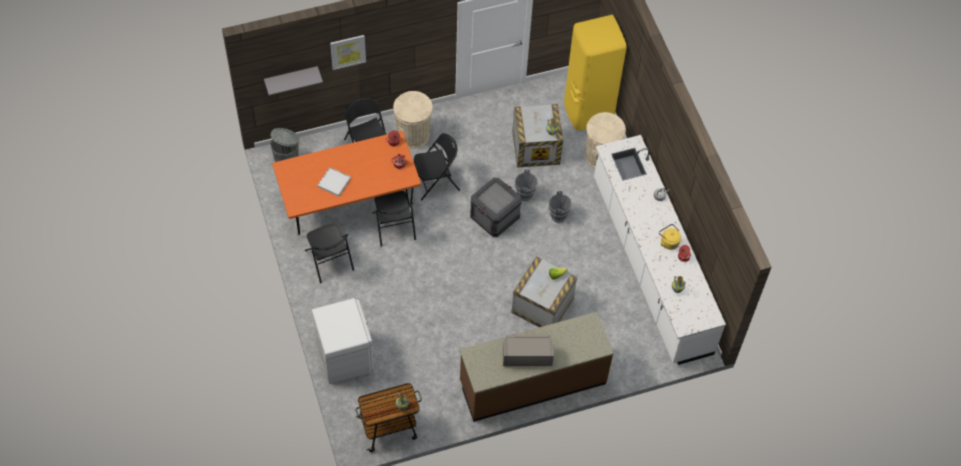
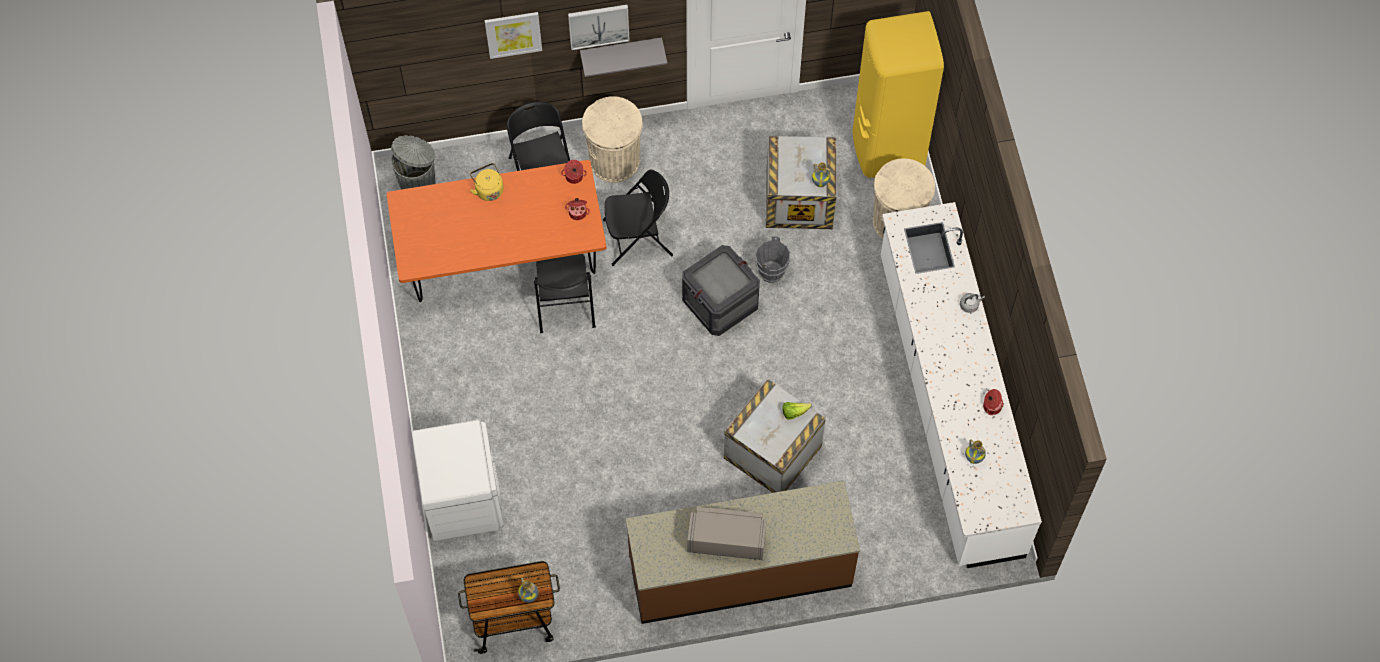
camera: 10 degrees right, 5 degrees up
grey shelf [264,66,323,96] -> grey shelf moved to [580,37,667,77]
black chair [305,224,354,283] -> none
white tray [318,167,351,197] -> none
grey bucket [549,191,572,223] -> none
yellow kettle [659,224,681,250] -> yellow kettle moved to [470,163,504,201]
none -> picture [568,5,629,50]

